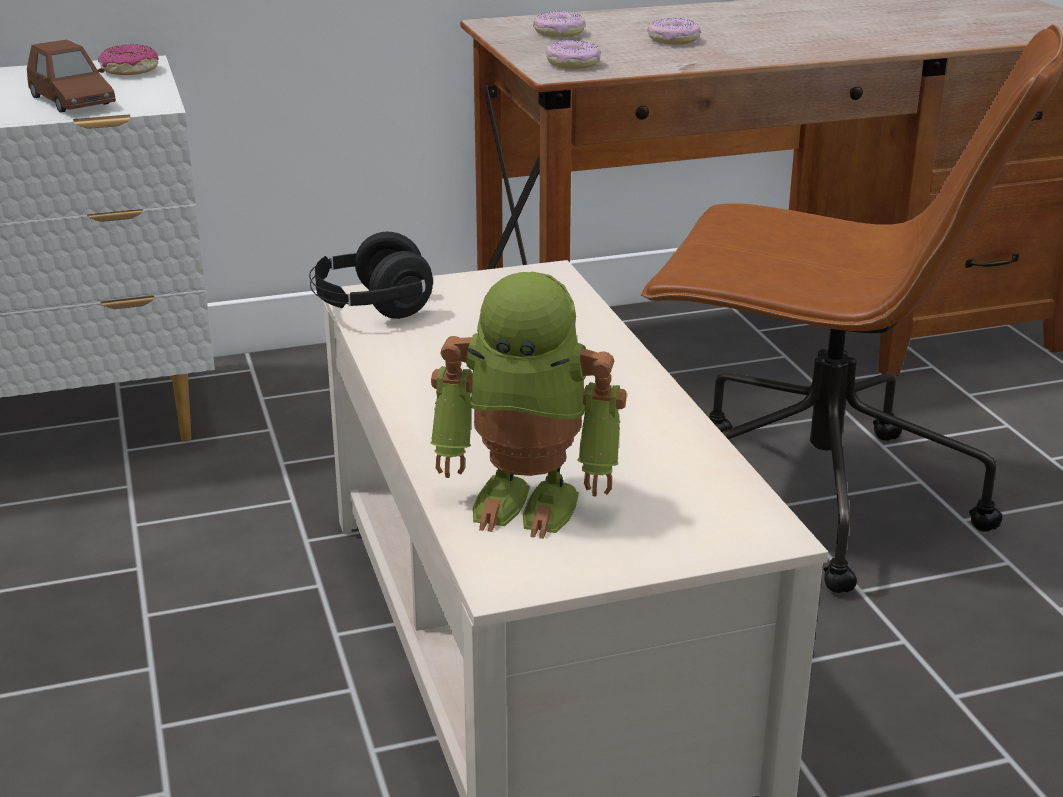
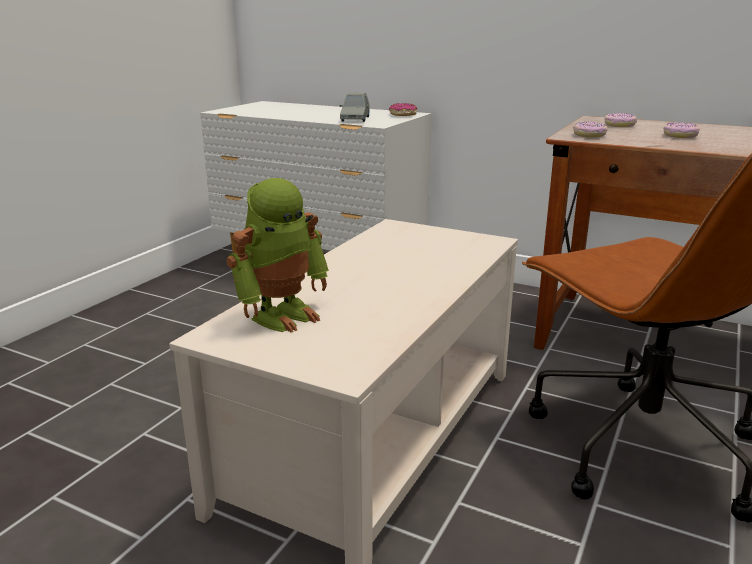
camera: 45 degrees right, 5 degrees down
brown toy car [27,39,116,113] -> grey toy car [340,92,370,122]
black headphones [309,232,433,319] -> none
toy robot [431,272,627,539] -> toy robot turned 105 degrees counterclockwise [226,178,329,333]

